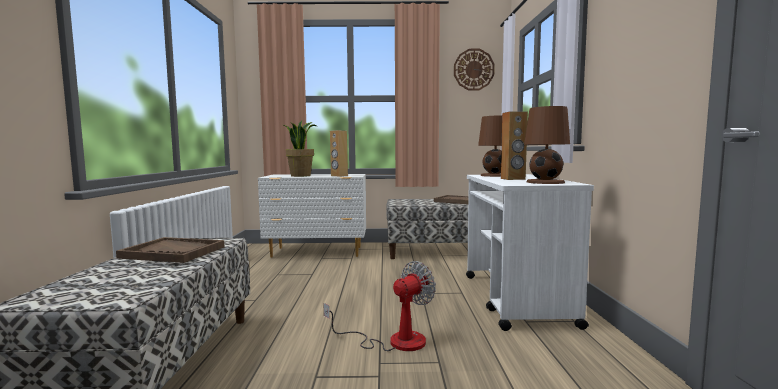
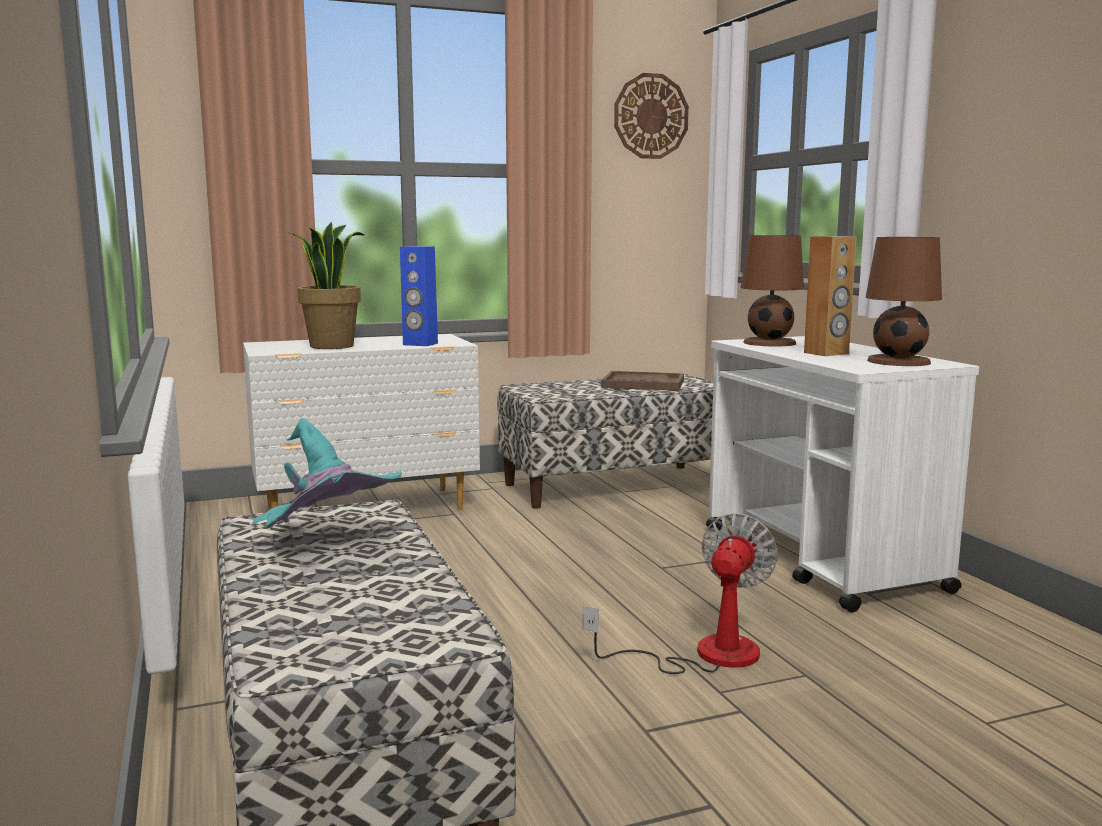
camera: 20 degrees left, 5 degrees up
brown tray [116,237,224,263] -> turquoise hat [252,418,402,528]
brown speaker [330,130,348,177] -> blue speaker [400,246,438,346]

